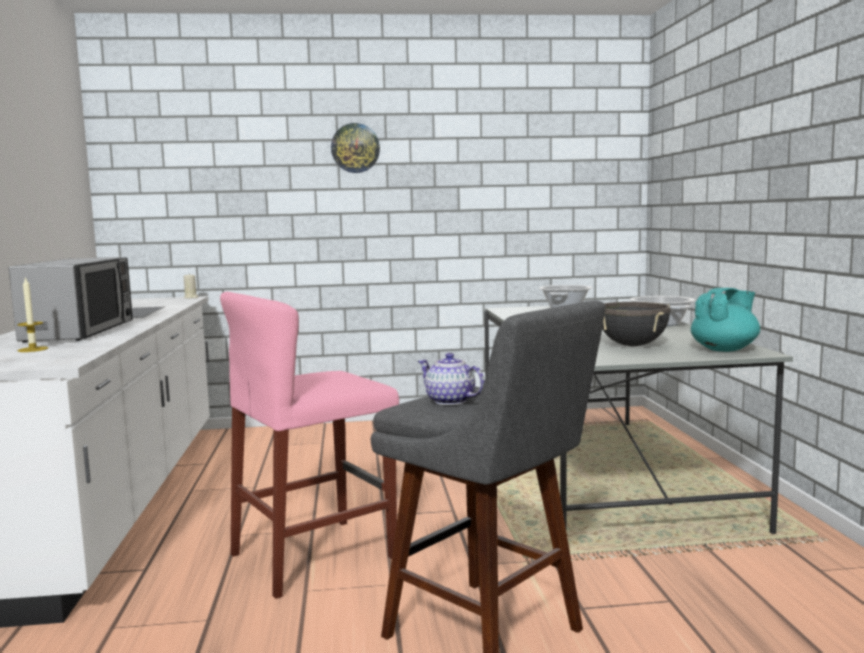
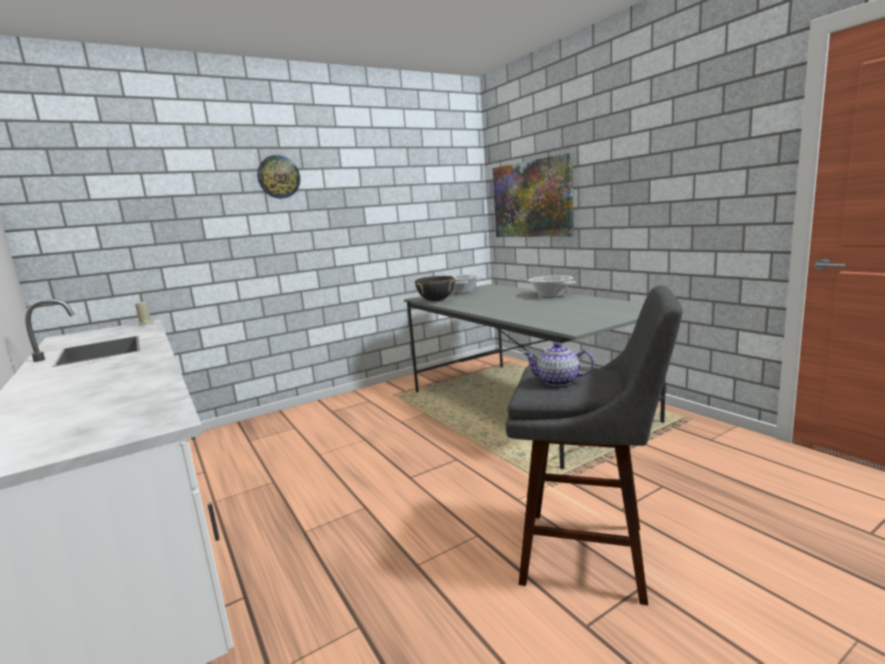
camera: 25 degrees left, 5 degrees up
microwave [9,257,133,342] -> none
candle [17,277,48,352] -> none
pink stool [220,292,399,599] -> none
black cooking pot [602,302,671,346] -> black cooking pot moved to [415,276,455,301]
turquoise teapot [691,288,760,352] -> none
none -> picture [493,153,574,237]

